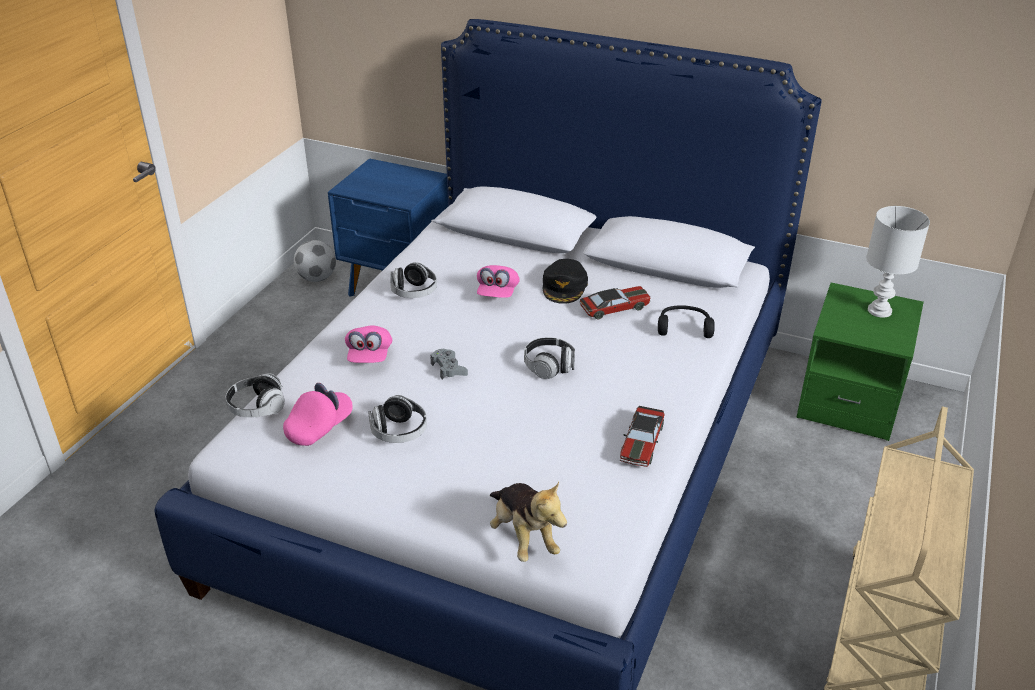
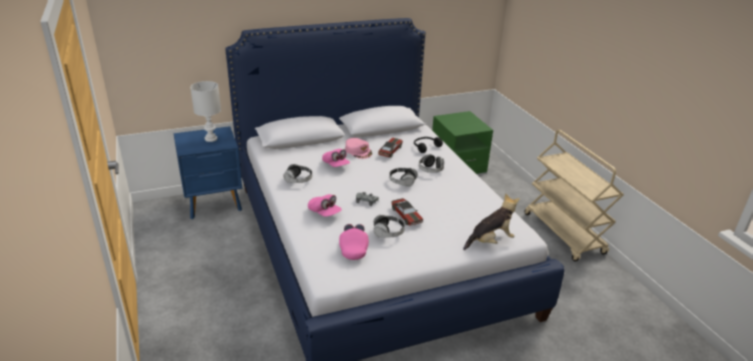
camera: 45 degrees left, 5 degrees down
headphones [226,373,285,417] -> headphones moved to [419,154,444,173]
football [294,240,336,282] -> none
plush toy [490,482,567,562] -> plush toy turned 45 degrees counterclockwise [463,193,520,250]
black cap [543,259,588,304] -> pink cap [345,138,372,159]
toy car [620,406,664,467] -> toy car moved to [391,198,423,226]
white table lamp [866,206,930,318] -> white table lamp moved to [190,81,221,142]

